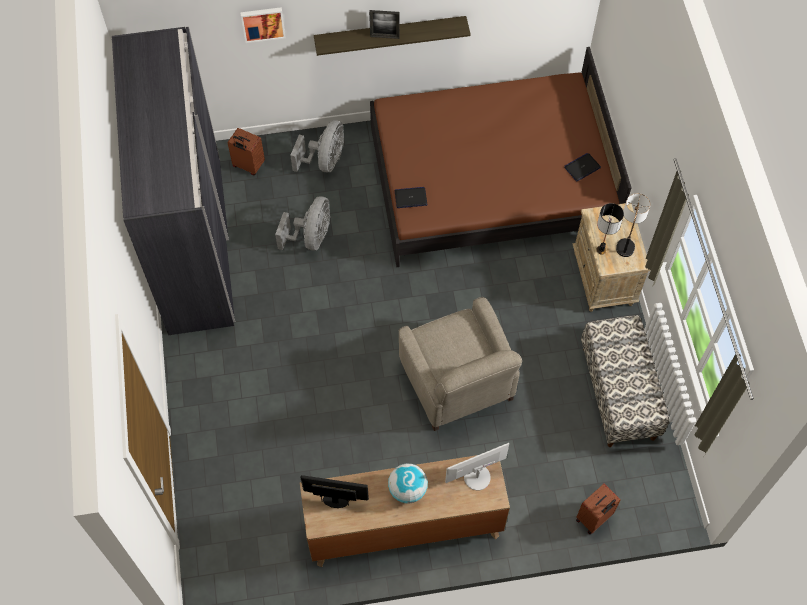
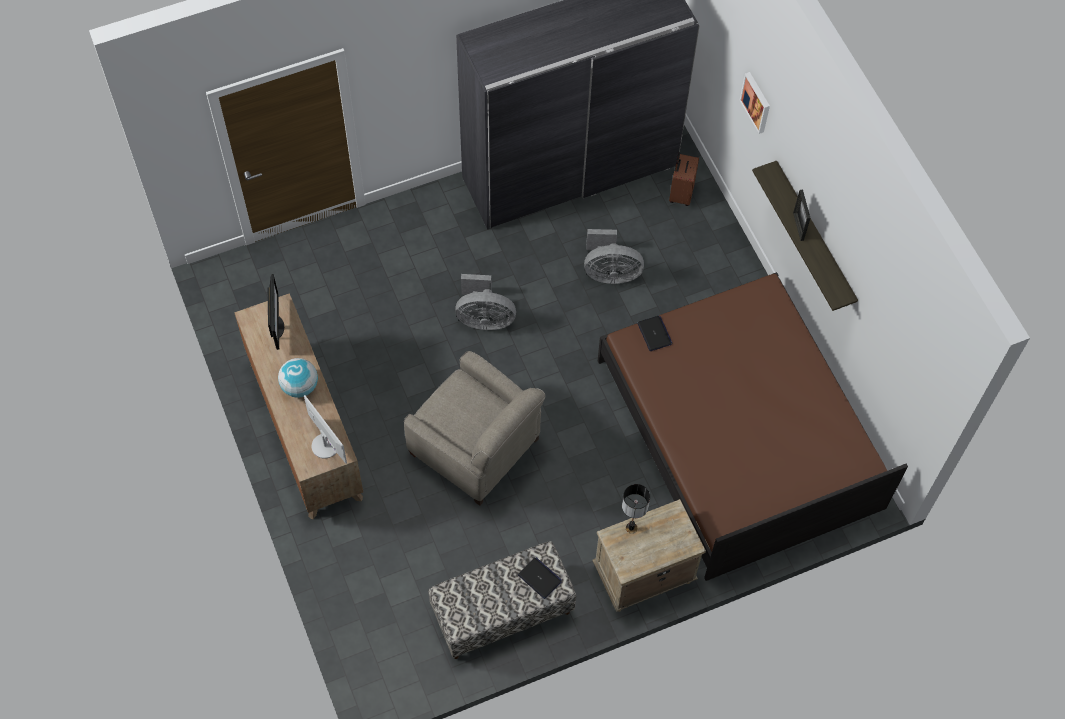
camera: 75 degrees right, 0 degrees up
grey fan [290,120,344,172] -> grey fan moved to [455,274,516,330]
beige armchair [399,297,522,431] -> beige armchair turned 105 degrees counterclockwise [404,351,545,506]
laptop [564,153,601,181] -> laptop moved to [518,557,562,599]
brown suitcase [576,483,621,534] -> none
table lamp [616,193,650,257] -> none

